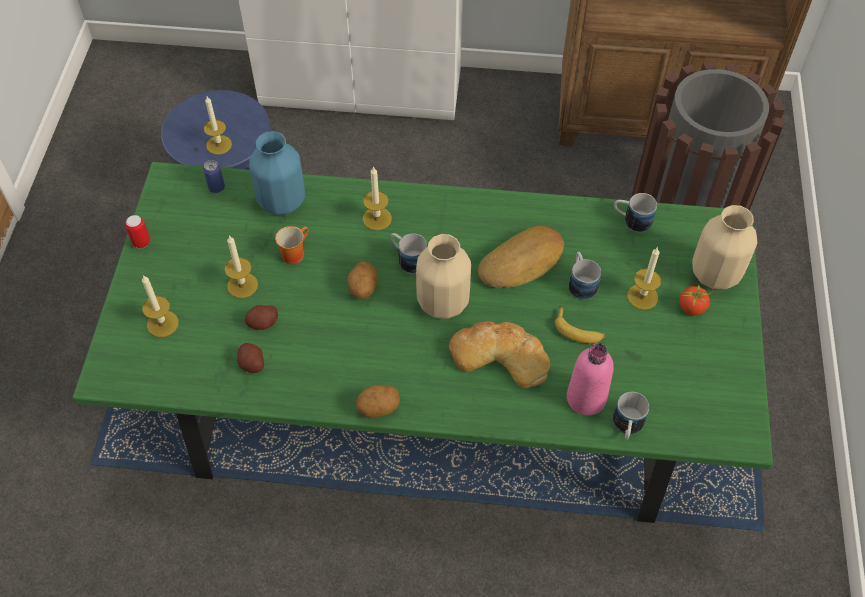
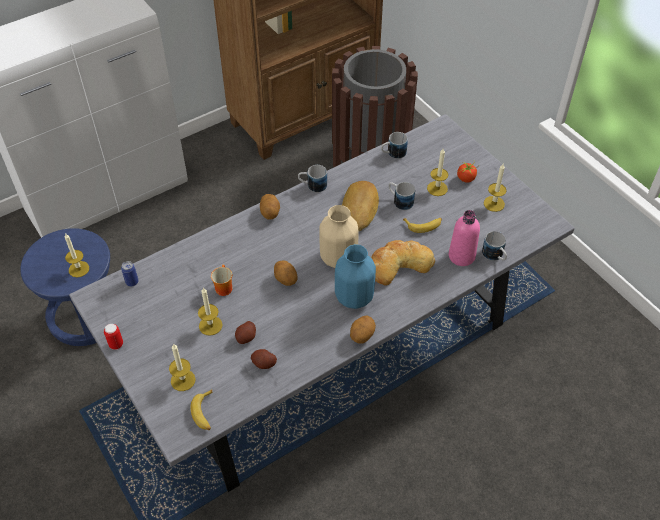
camera: 40 degrees left, 5 degrees down
green dining table [73,162,773,523] -> grey dining table [69,114,575,492]
blue vase [249,131,305,215] -> blue vase moved to [335,244,376,309]
candle [362,166,392,230] -> candle moved to [484,164,506,212]
mug [391,233,427,273] -> mug moved to [298,165,327,193]
beige vase [692,205,757,290] -> none
none -> banana [190,389,213,430]
none -> potato [260,194,280,220]

